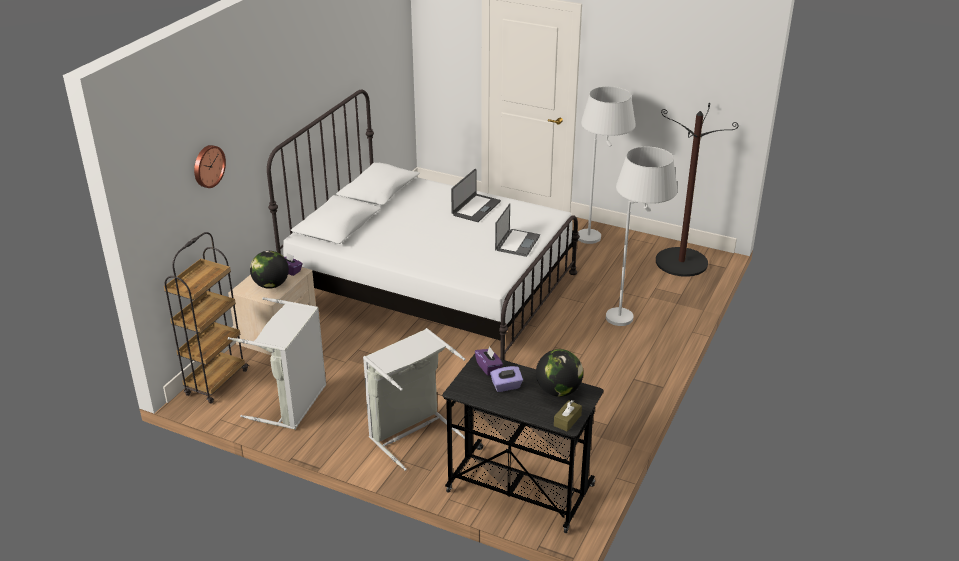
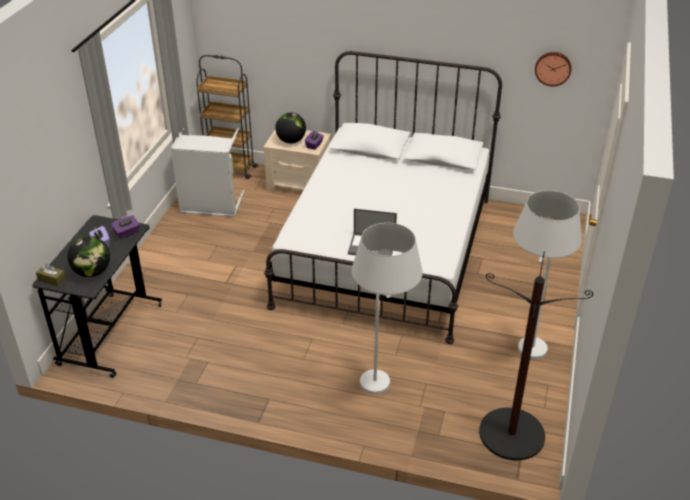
camera: 80 degrees right, 5 degrees up
wall clock [194,145,226,188] -> wall clock moved to [535,52,572,87]
grey laundry basket [363,328,465,471] -> none
laptop [451,169,501,222] -> none

